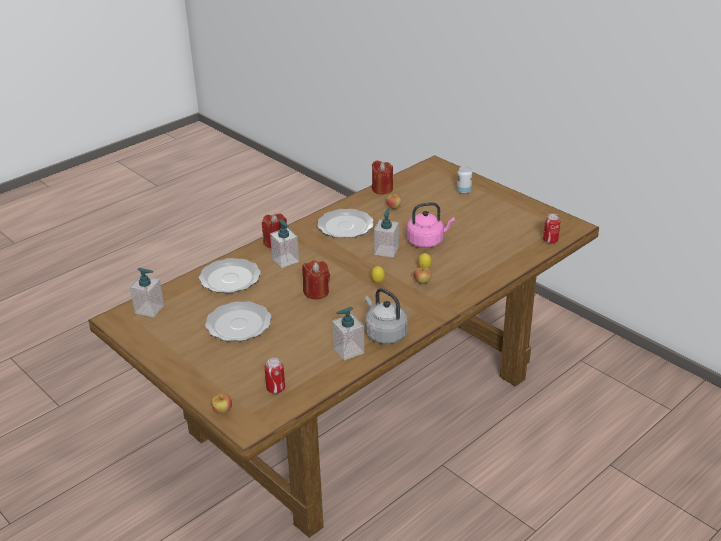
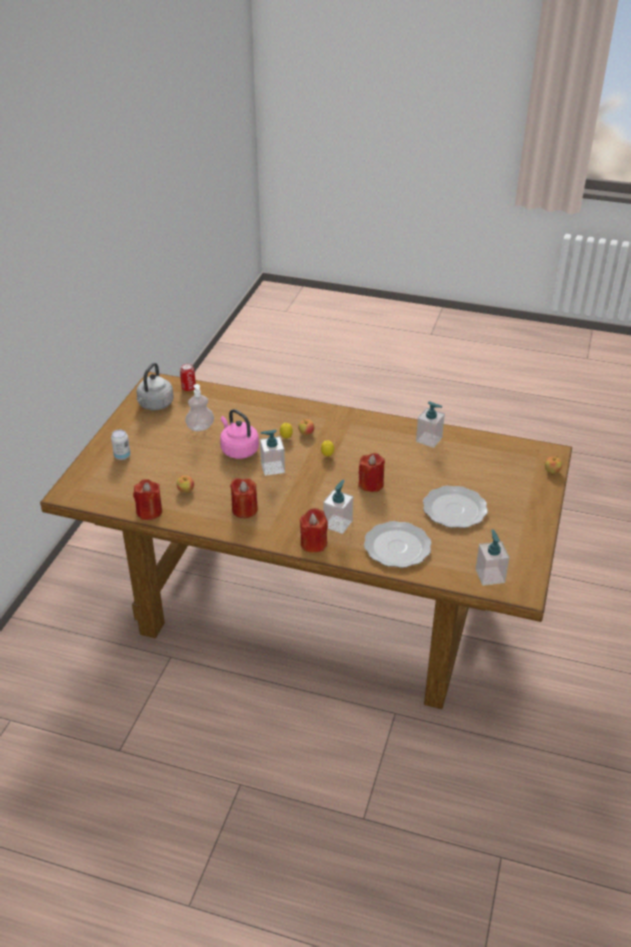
camera: 120 degrees left, 5 degrees up
can [265,358,285,394] -> none
plate [317,209,374,238] -> red candle [230,478,258,518]
grey kettle [365,288,408,344] -> grey kettle moved to [137,363,173,410]
none -> soap dispenser [185,384,214,431]

